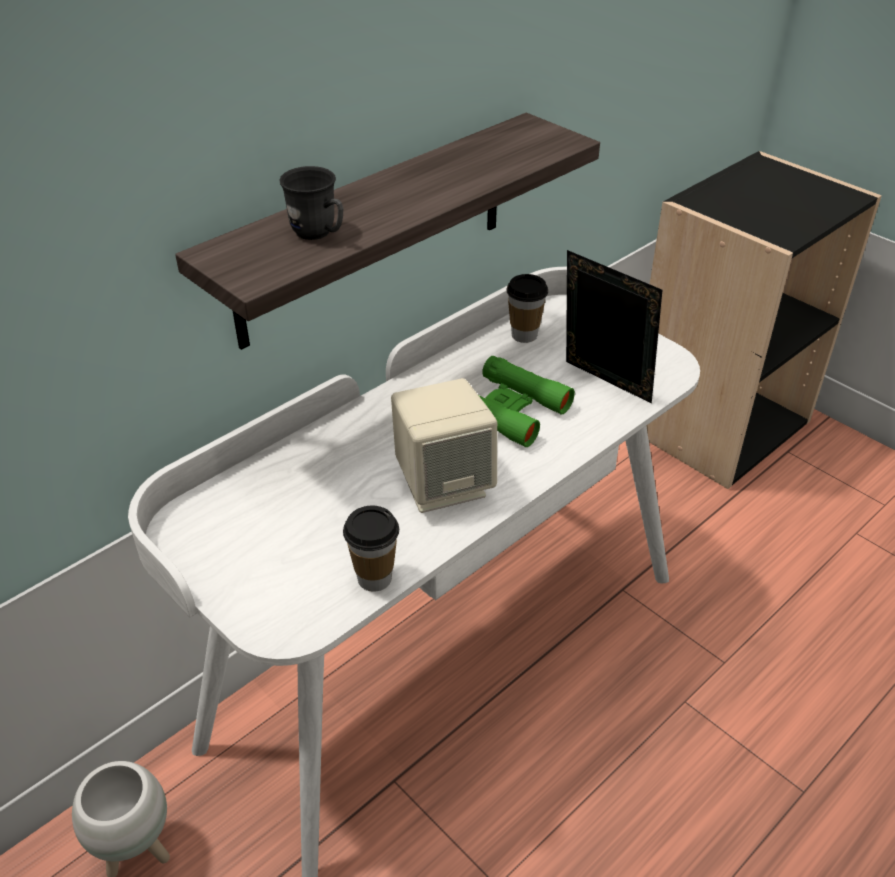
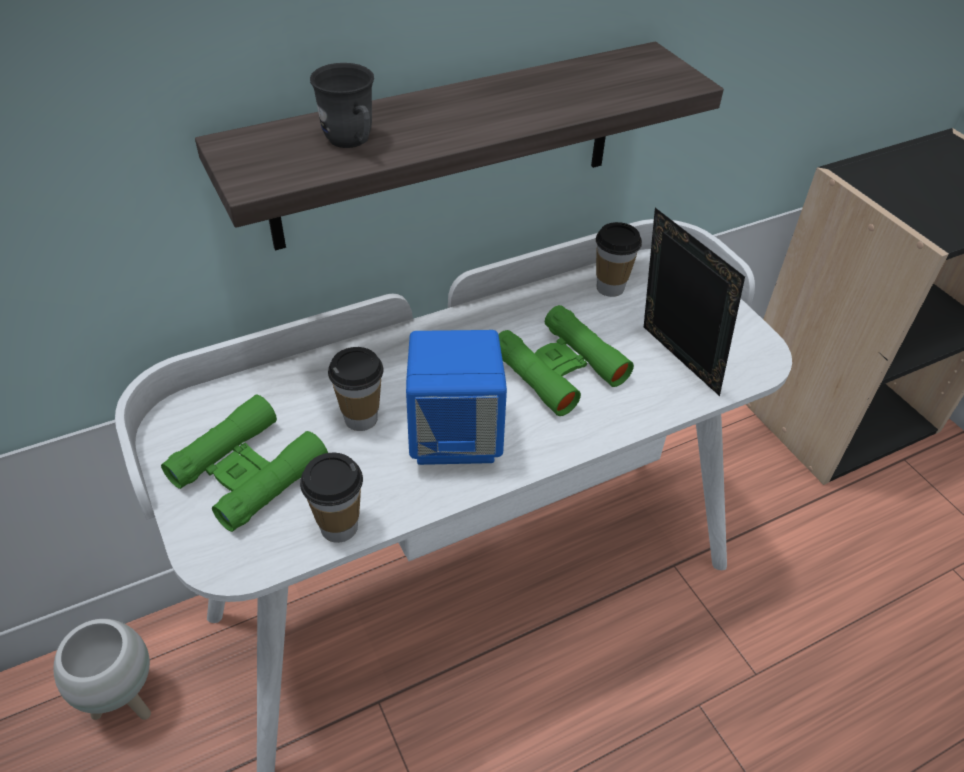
camera: 15 degrees right, 5 degrees up
beige speaker [391,378,497,513] -> blue speaker [406,330,507,465]
none -> green binoculars [161,395,328,532]
none -> cup [328,347,383,431]

